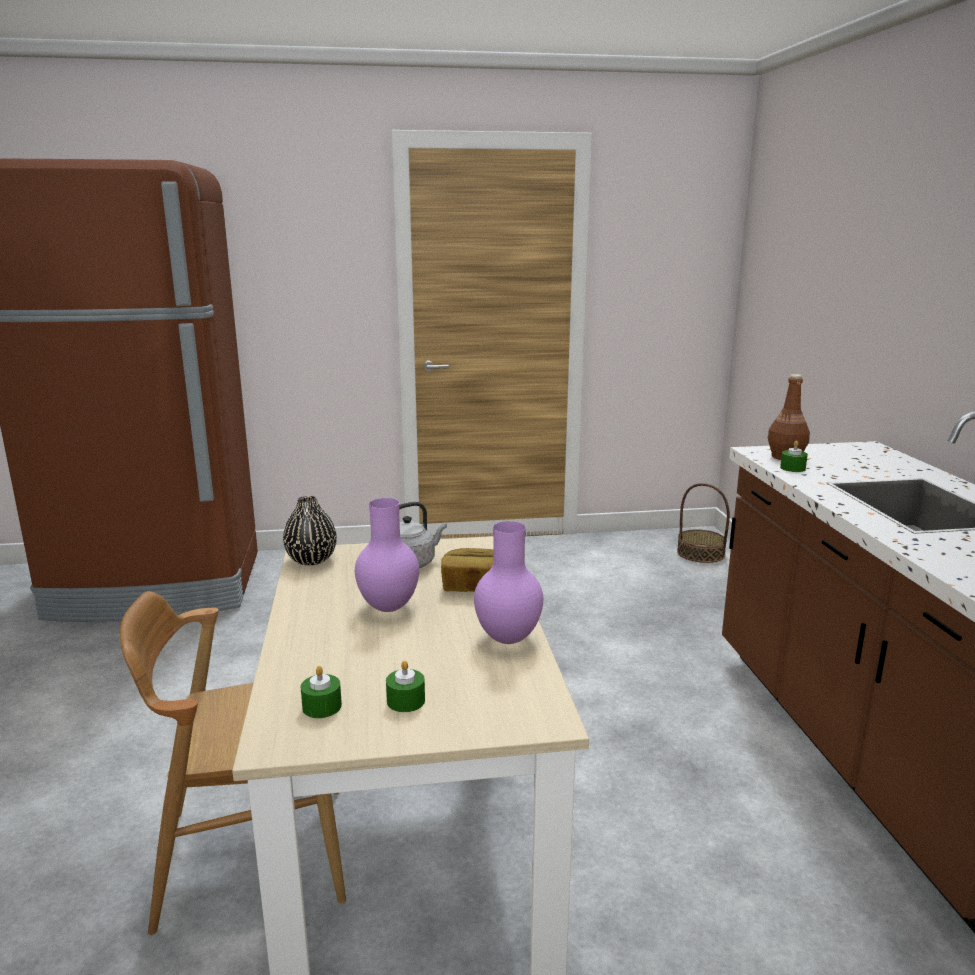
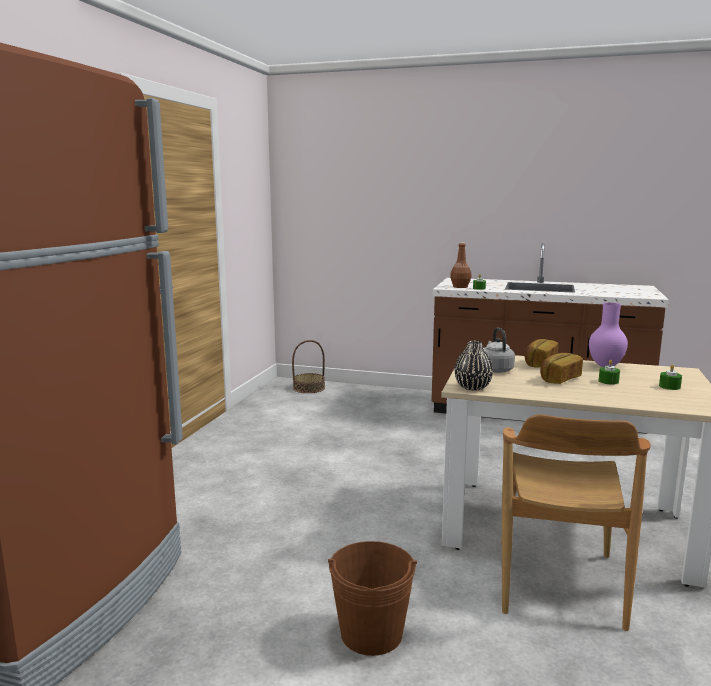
camera: 65 degrees left, 5 degrees down
green candle [301,666,342,718] -> green candle moved to [599,360,620,385]
purple vase [355,498,419,612] -> bread [540,353,583,384]
none -> brown bucket [328,541,417,656]

